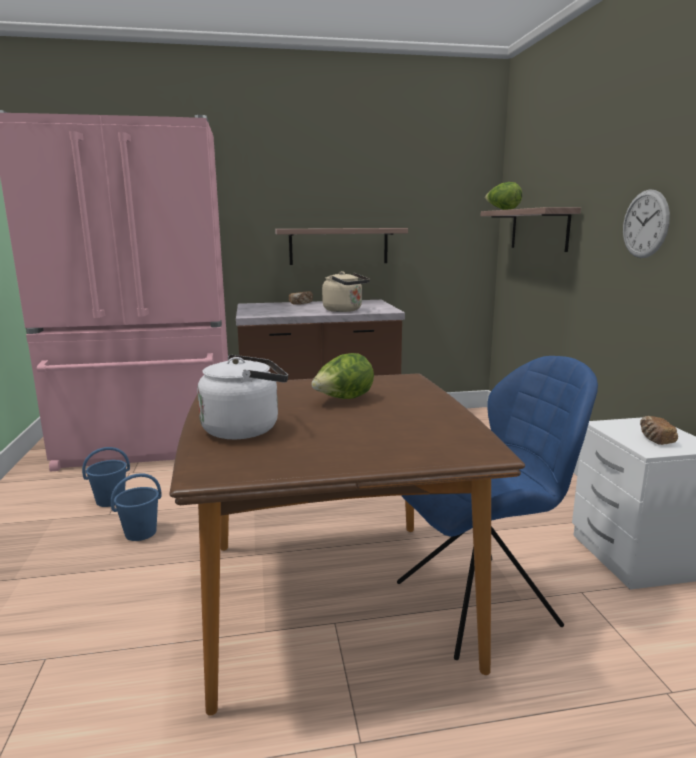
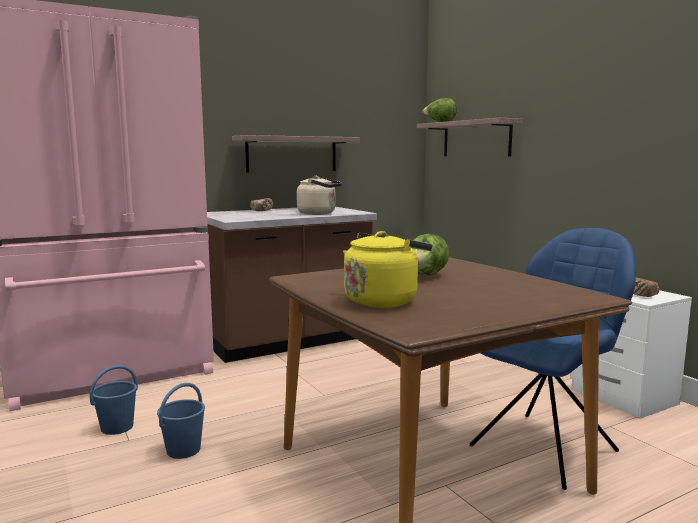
camera: 20 degrees left, 5 degrees down
white kettle [197,355,288,439] -> yellow kettle [343,231,432,308]
wall clock [623,189,670,258] -> none

